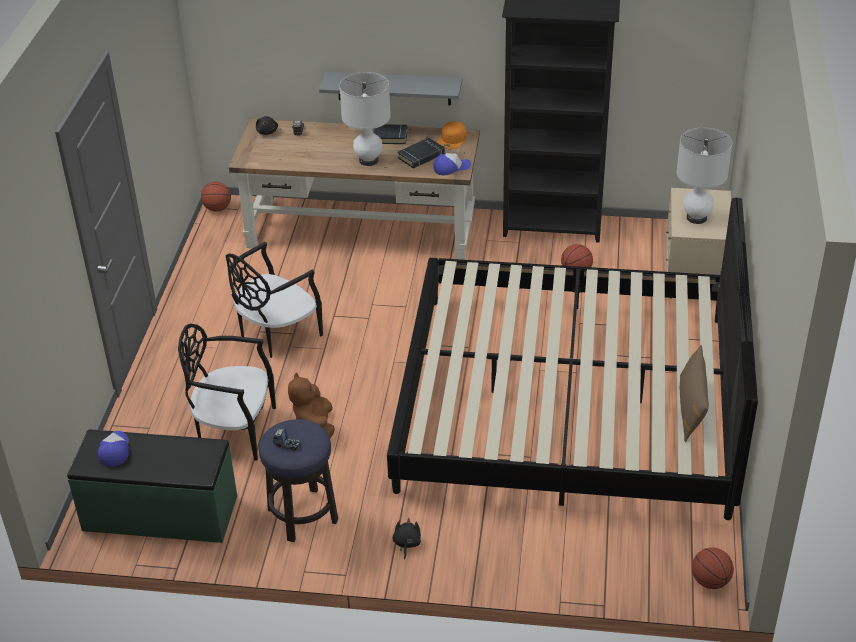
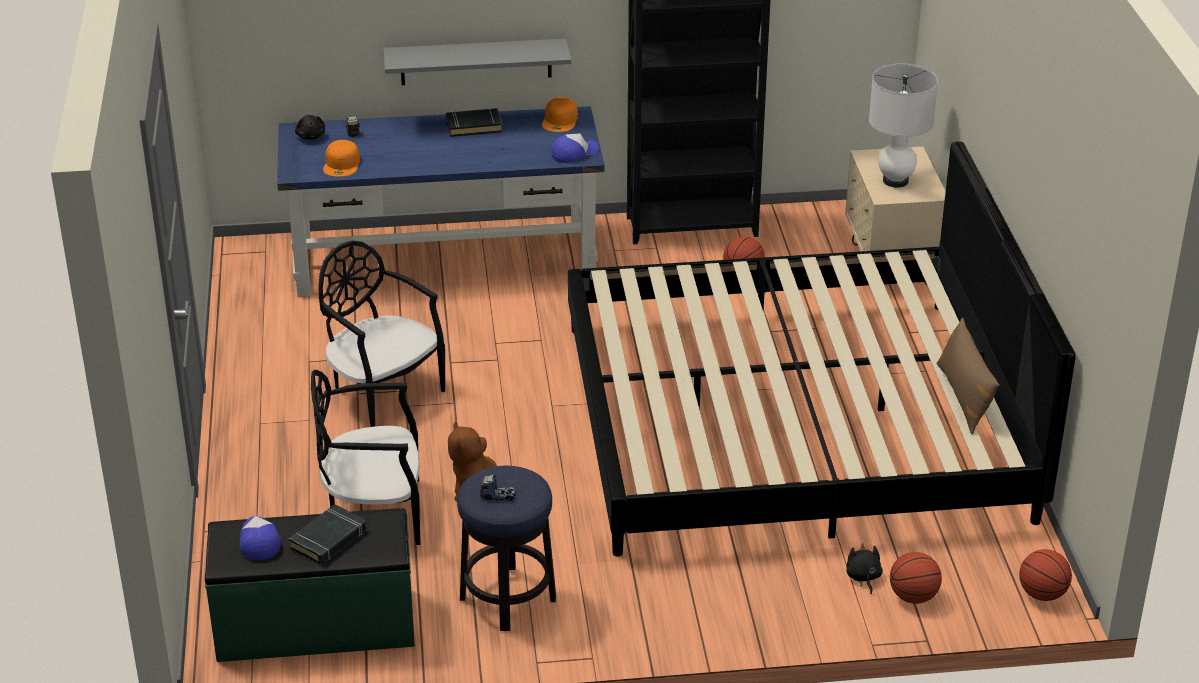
camera: 15 degrees left, 5 degrees down
basketball [201,182,231,212] -> basketball moved to [890,552,942,604]
black chair [226,242,323,358] -> black chair turned 105 degrees clockwise [318,241,445,427]
brown desk [229,119,480,260] -> blue desk [277,106,604,296]
white table lamp [339,72,391,166] -> none
black plush toy [393,518,421,560] -> black plush toy moved to [846,543,883,594]
black book [398,137,445,169] -> black book moved to [289,504,366,565]
none -> orange cap [323,140,360,177]

